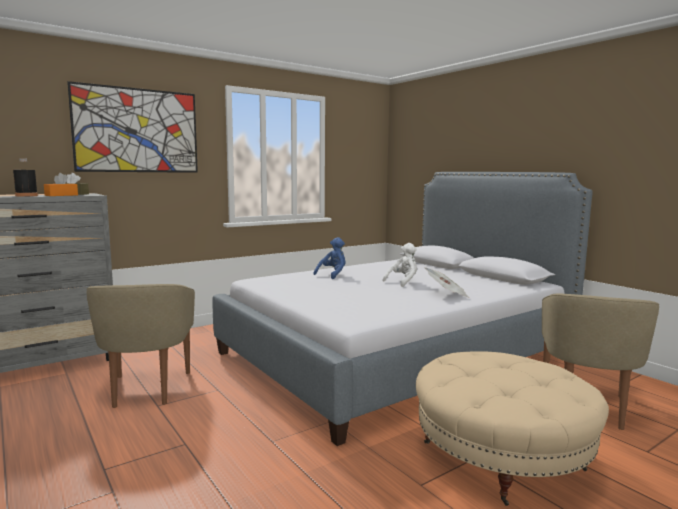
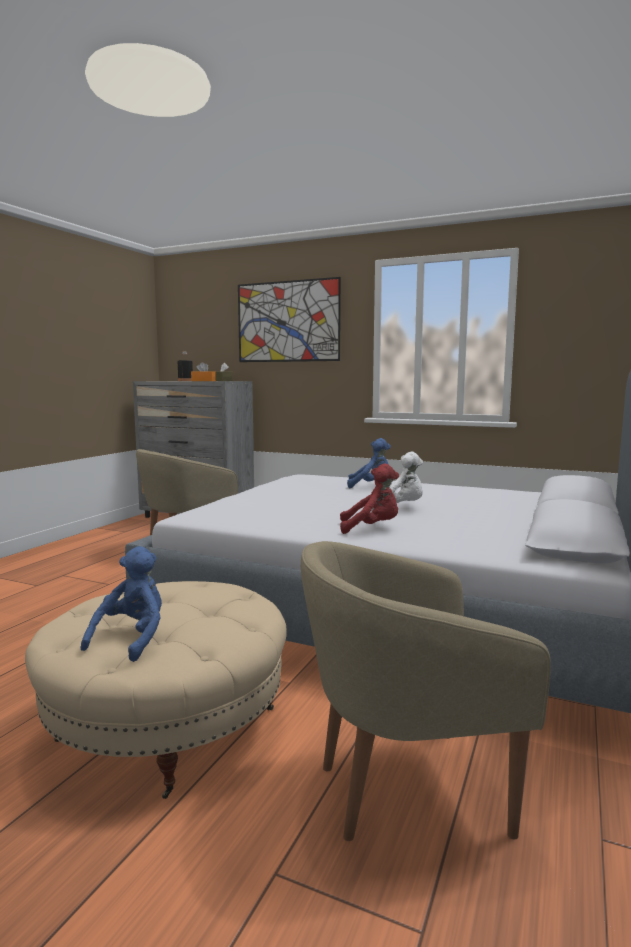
camera: 60 degrees right, 0 degrees up
newspaper [424,267,469,298] -> red plush toy [340,464,399,534]
none -> blue plush toy [81,546,162,662]

